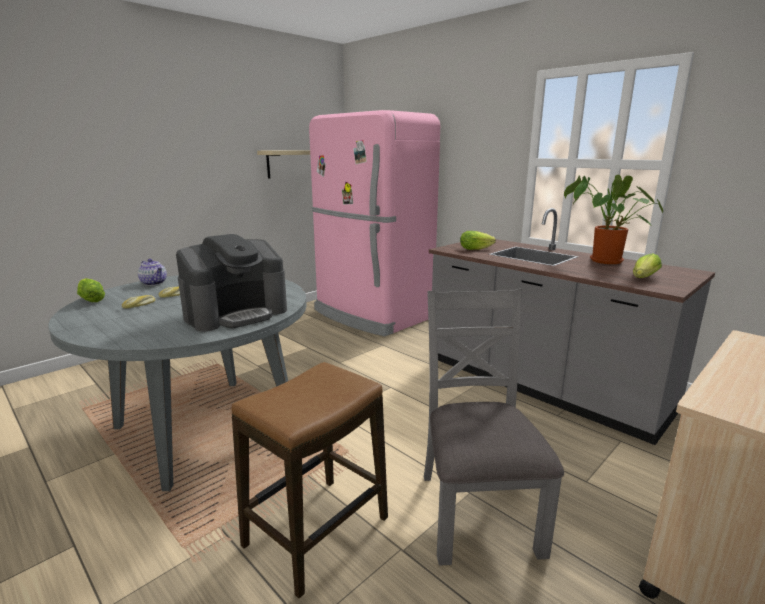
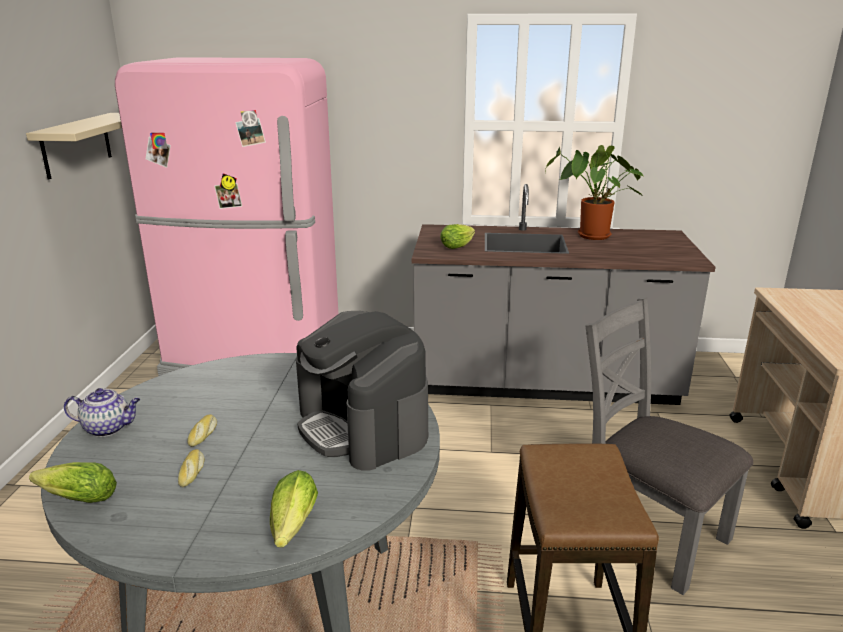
camera: 40 degrees left, 5 degrees up
coffee machine [176,234,287,332] -> coffee machine turned 135 degrees clockwise [296,311,428,471]
lettuce [633,253,662,278] -> lettuce moved to [270,470,318,547]

